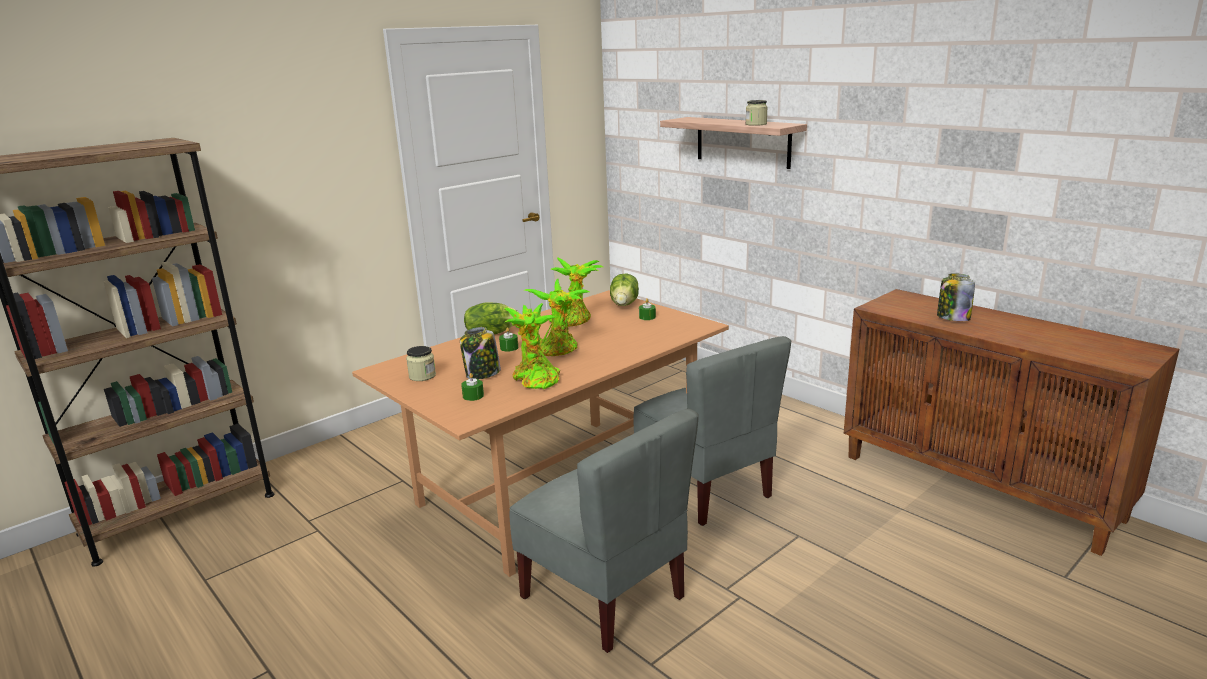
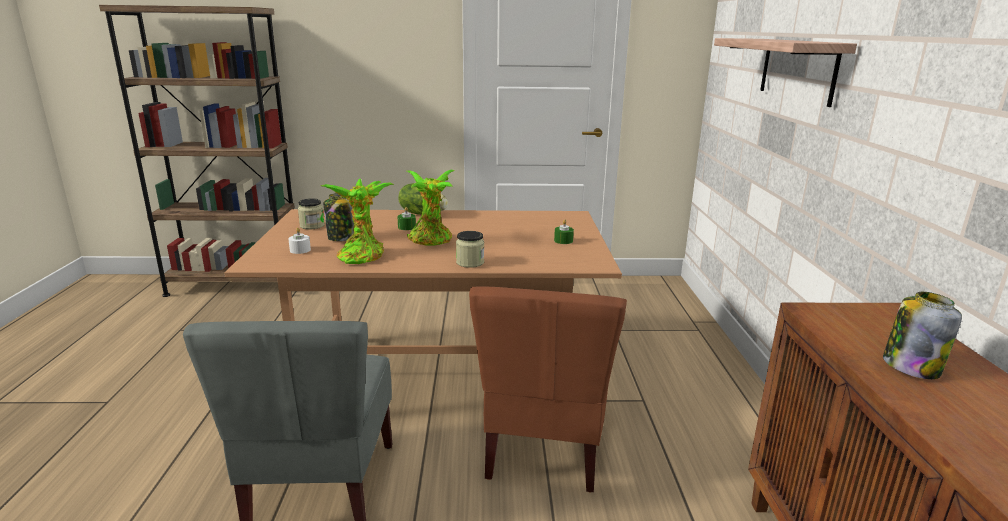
camera: 40 degrees right, 0 degrees up
green candle [461,373,484,401] -> white candle [288,228,311,254]
potted plant [549,257,603,327] -> none
lettuce [610,274,639,306] -> none
grey chair [634,336,791,526] -> brown chair [469,286,627,493]
jar [746,100,768,126] -> jar moved to [456,231,484,268]

